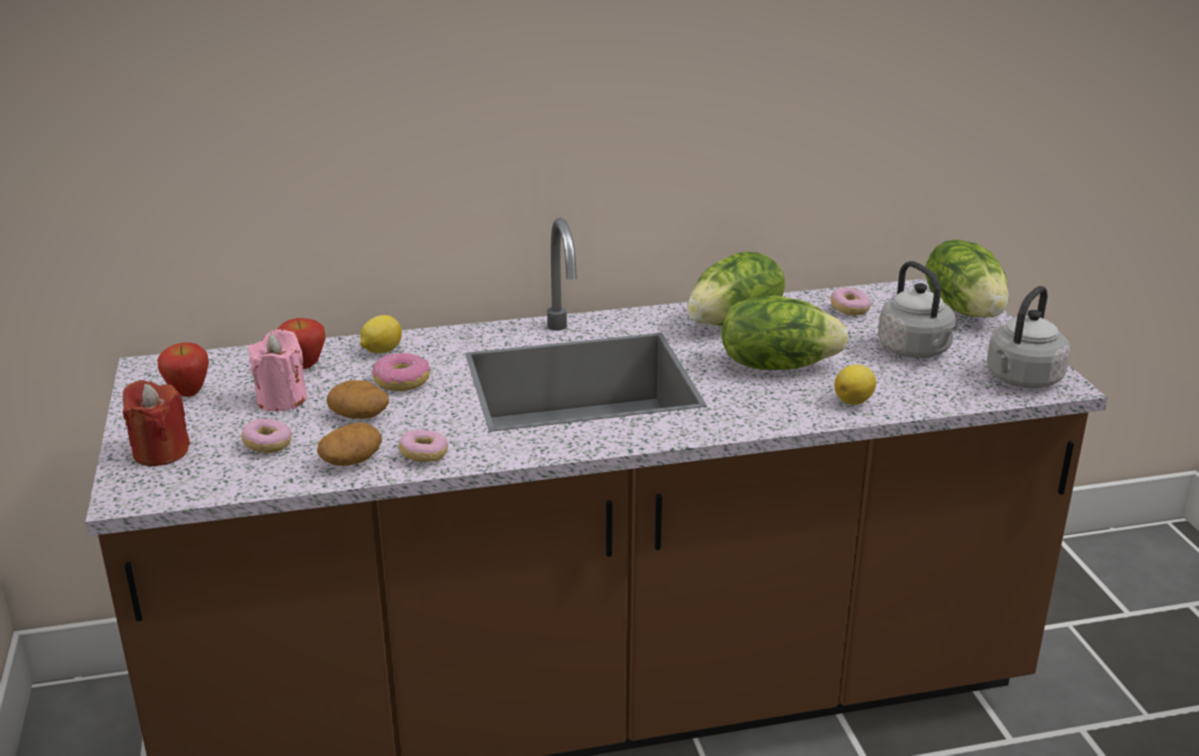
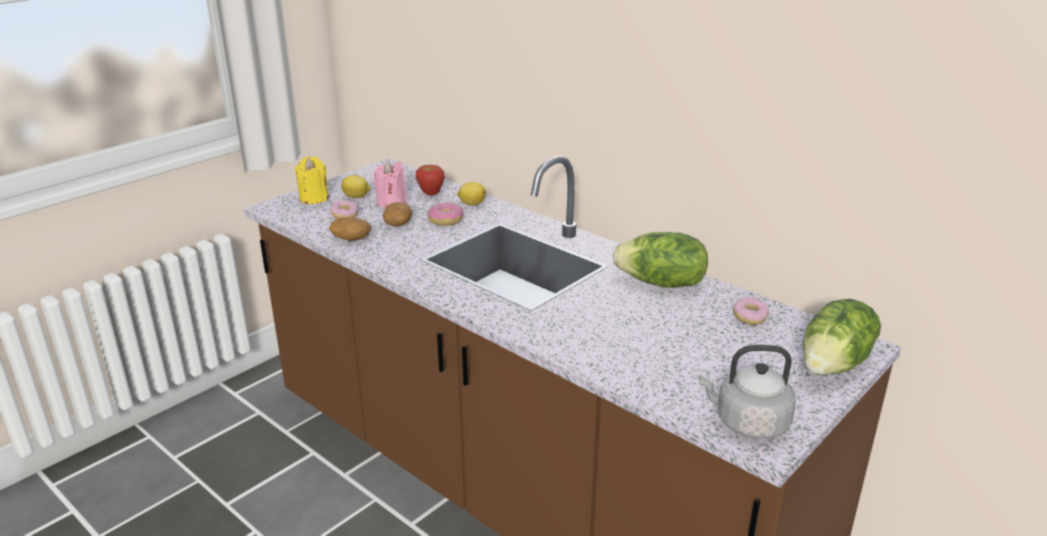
camera: 55 degrees right, 0 degrees up
red candle [123,380,190,466] -> yellow candle [295,157,329,204]
apple [157,342,209,397] -> none
donut [399,430,448,462] -> none
lettuce [721,296,849,370] -> none
lemon [834,365,876,405] -> lemon moved to [341,175,371,198]
grey kettle [878,261,957,358] -> none

